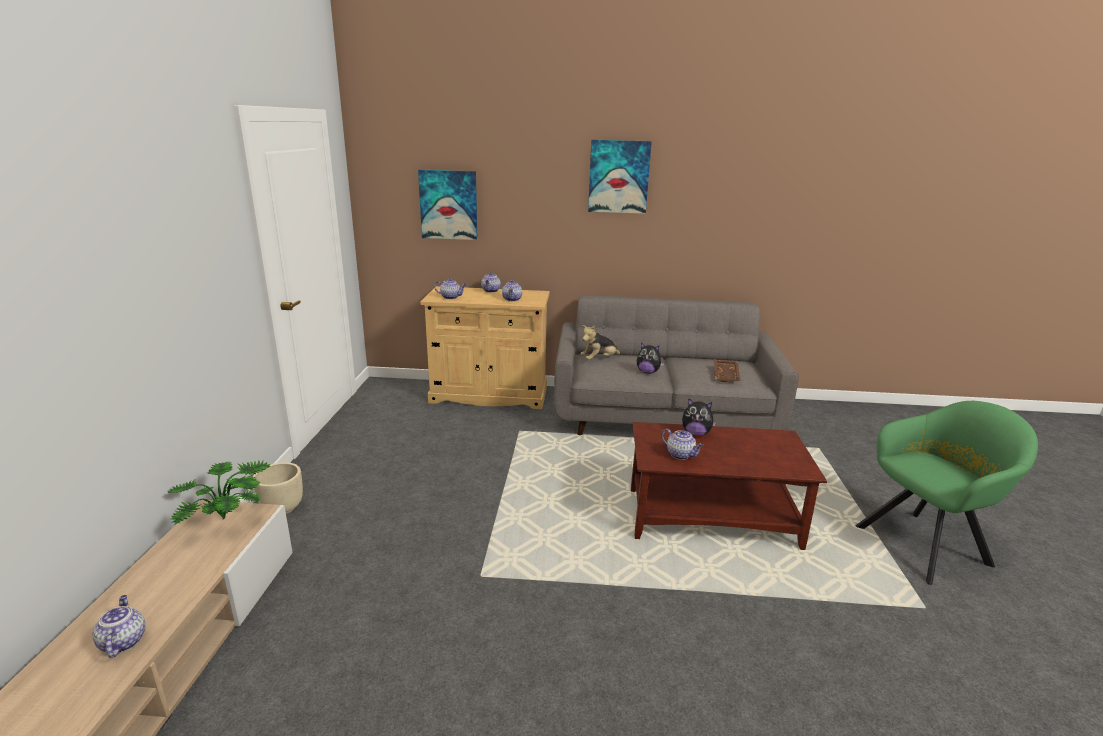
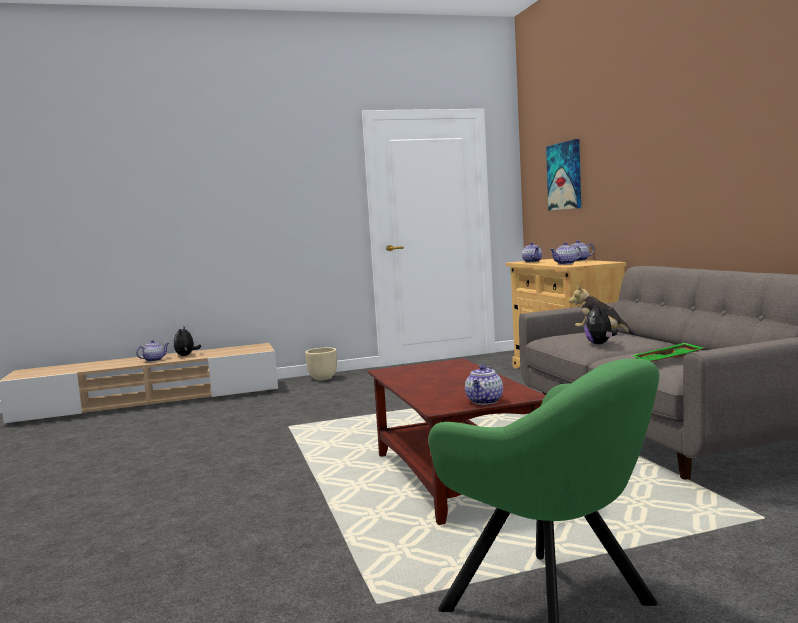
camera: 70 degrees right, 15 degrees down
potted plant [168,461,271,525] -> none
picture [588,140,652,214] -> none
teapot [661,429,704,460] -> teapot moved to [465,365,503,405]
plush toy [682,399,717,436] -> plush toy moved to [174,327,201,356]
brown tray [714,360,741,382] -> green tray [631,343,704,362]

